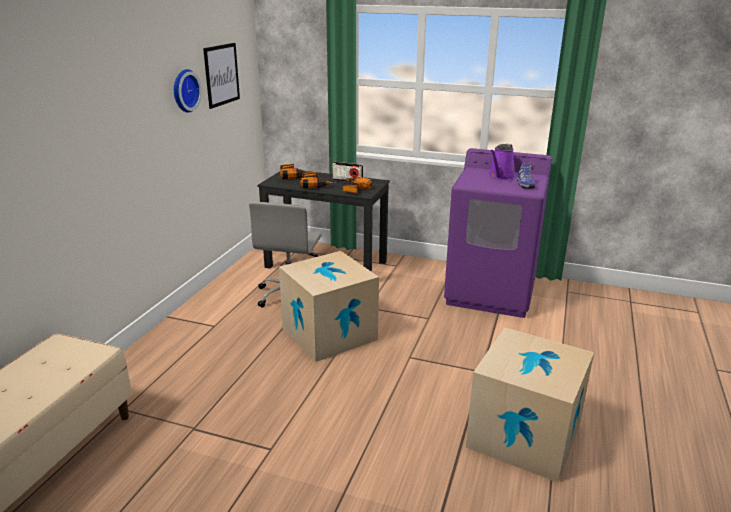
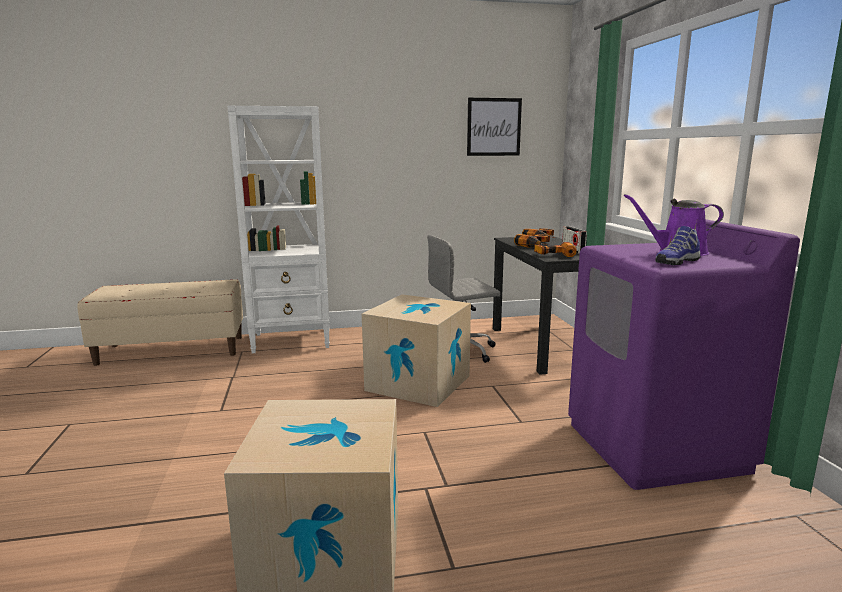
camera: 60 degrees right, 10 degrees down
wall clock [174,69,202,113] -> none
none -> white bookcase [227,105,330,353]

